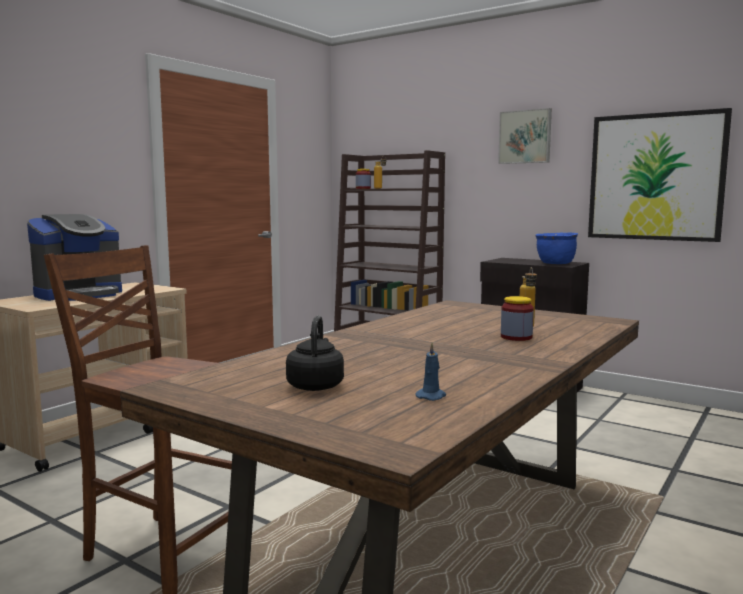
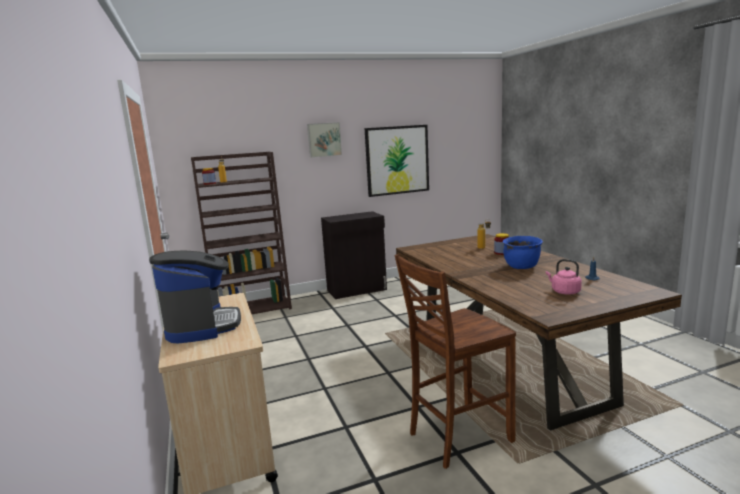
camera: 55 degrees left, 5 degrees up
black kettle [286,315,344,391] -> pink kettle [546,259,582,294]
blue cooking pot [535,232,578,264] -> blue cooking pot moved to [503,236,543,269]

